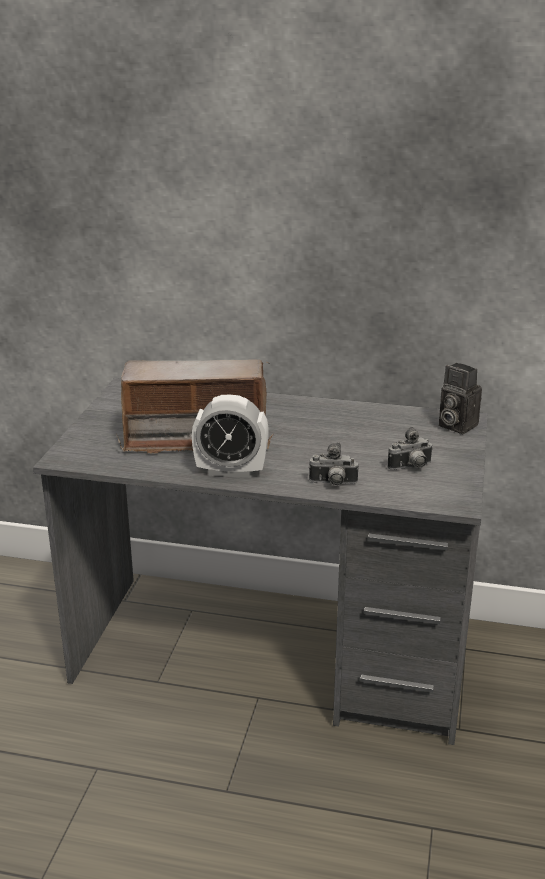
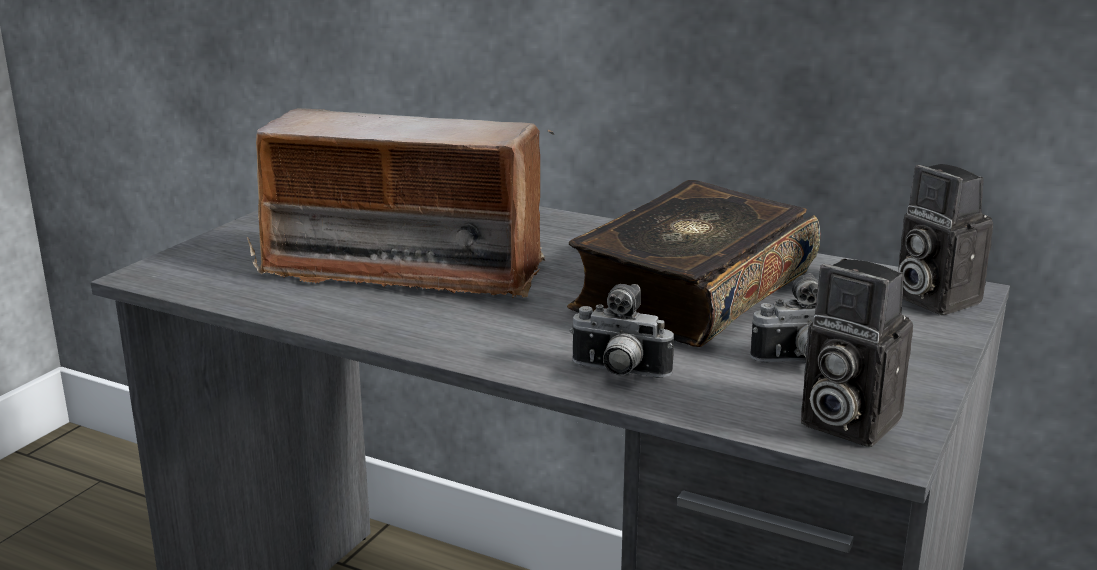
camera: 15 degrees right, 5 degrees down
alarm clock [192,395,269,478] -> none
none -> book [567,180,821,347]
none -> camera [801,258,913,447]

